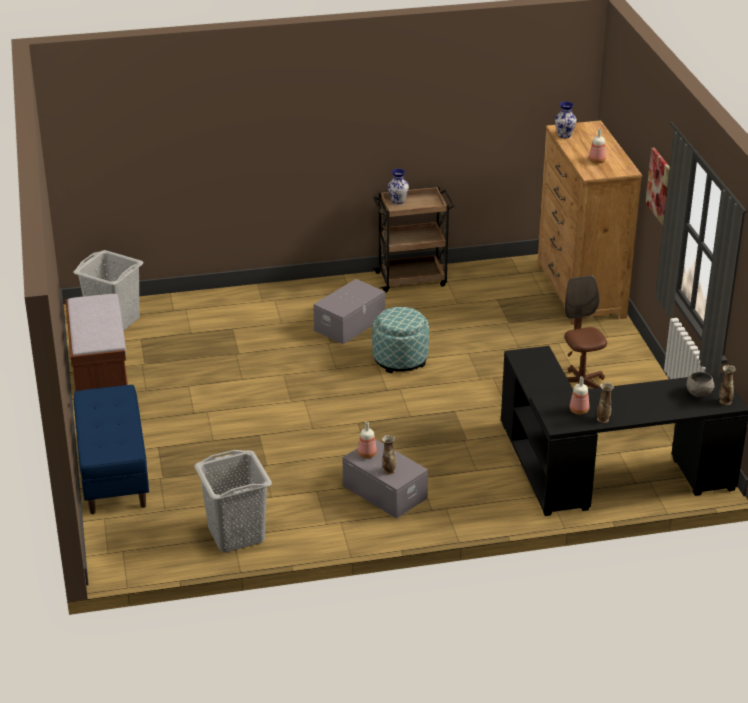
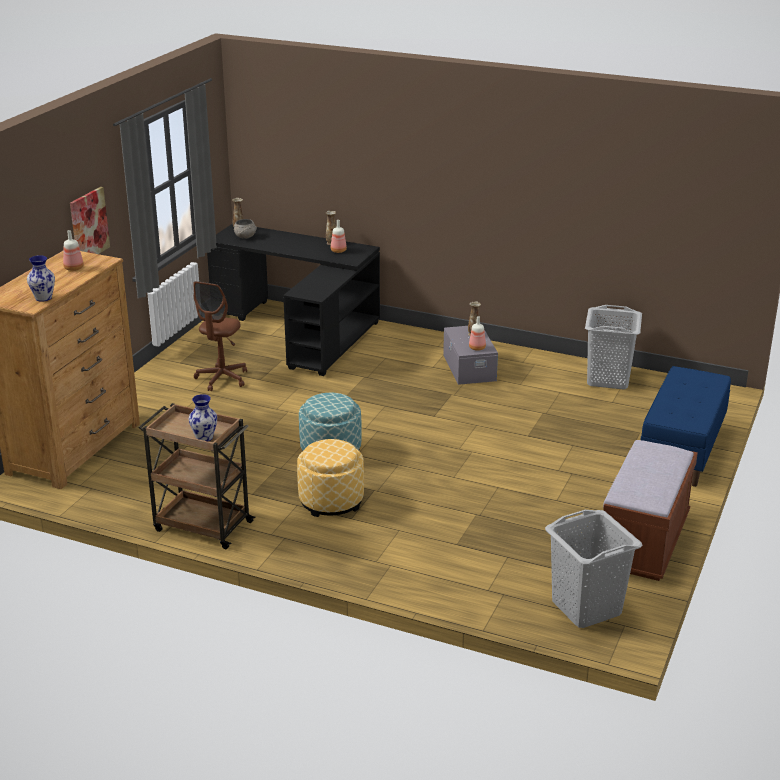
camera: 145 degrees left, 5 degrees down
grey storage box [313,279,385,344] -> ottoman [297,439,364,517]

